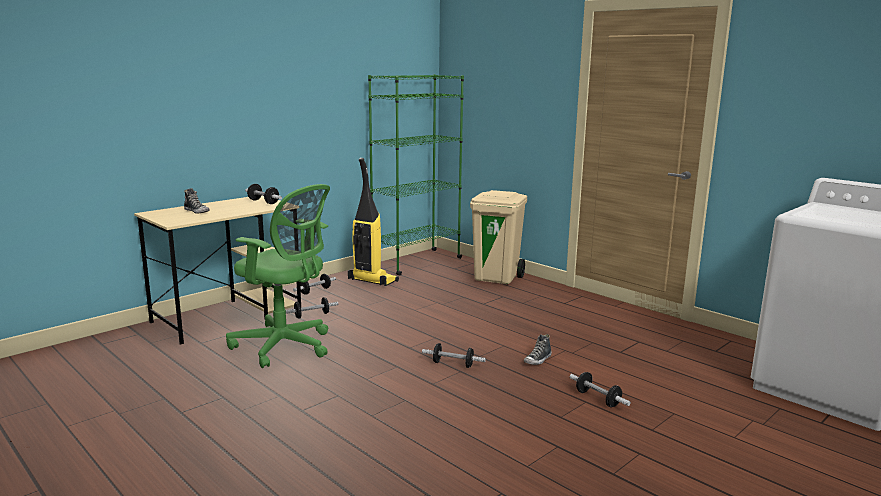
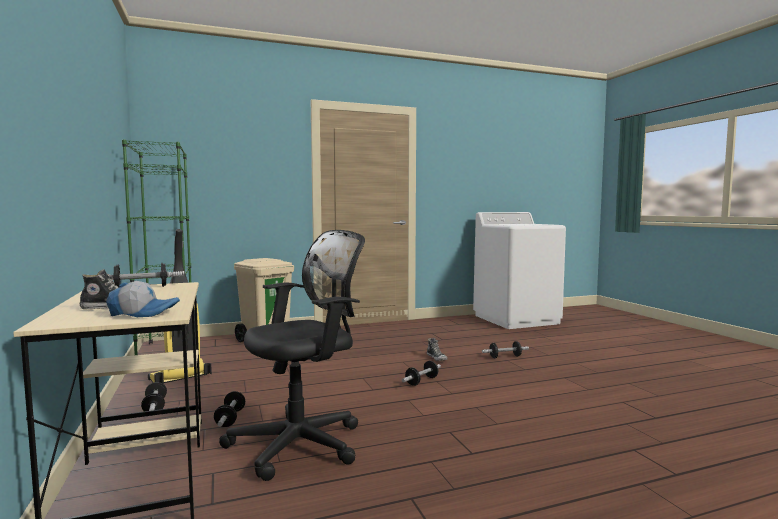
camera: 65 degrees left, 10 degrees down
green office chair [226,184,330,368] -> black office chair [219,230,365,481]
none -> cap [106,281,180,317]

